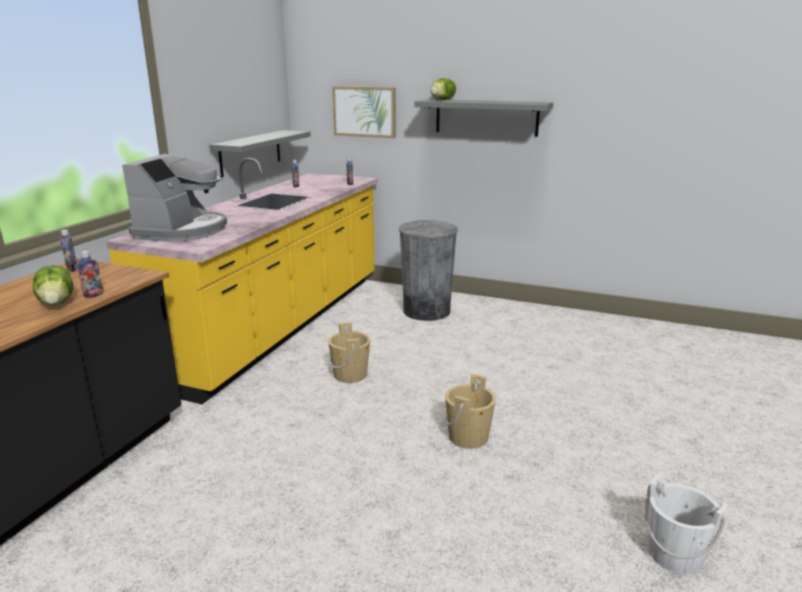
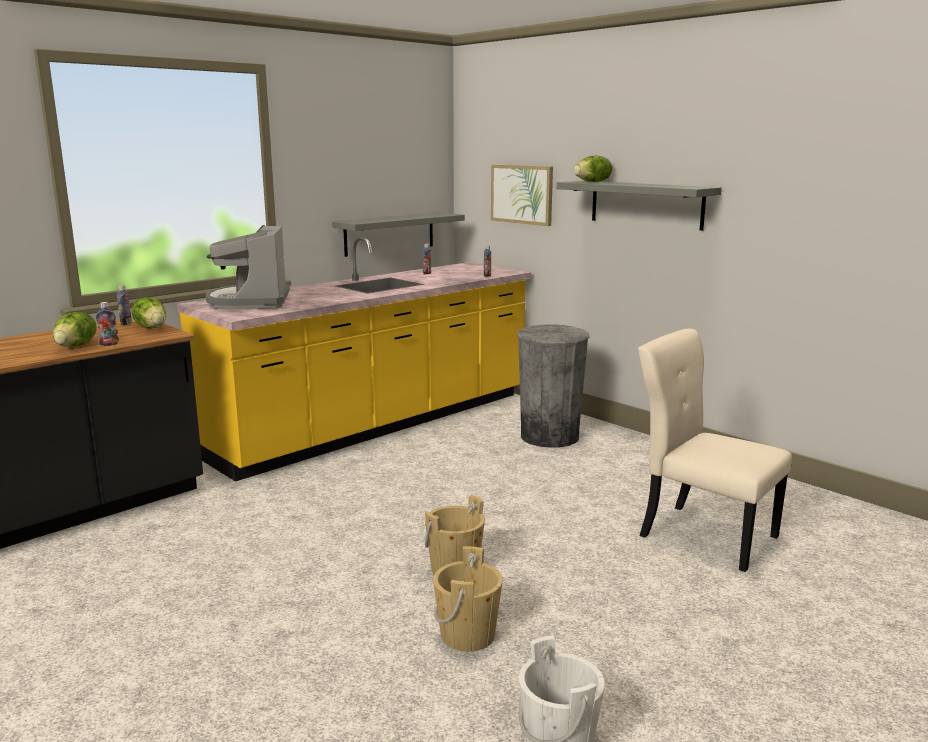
camera: 25 degrees right, 5 degrees down
coffee machine [122,154,227,242] -> coffee machine turned 135 degrees clockwise [206,225,290,310]
beige bucket [328,322,371,383] -> beige bucket moved to [433,546,503,652]
none -> lettuce [132,297,166,329]
none -> beige chair [638,329,792,572]

